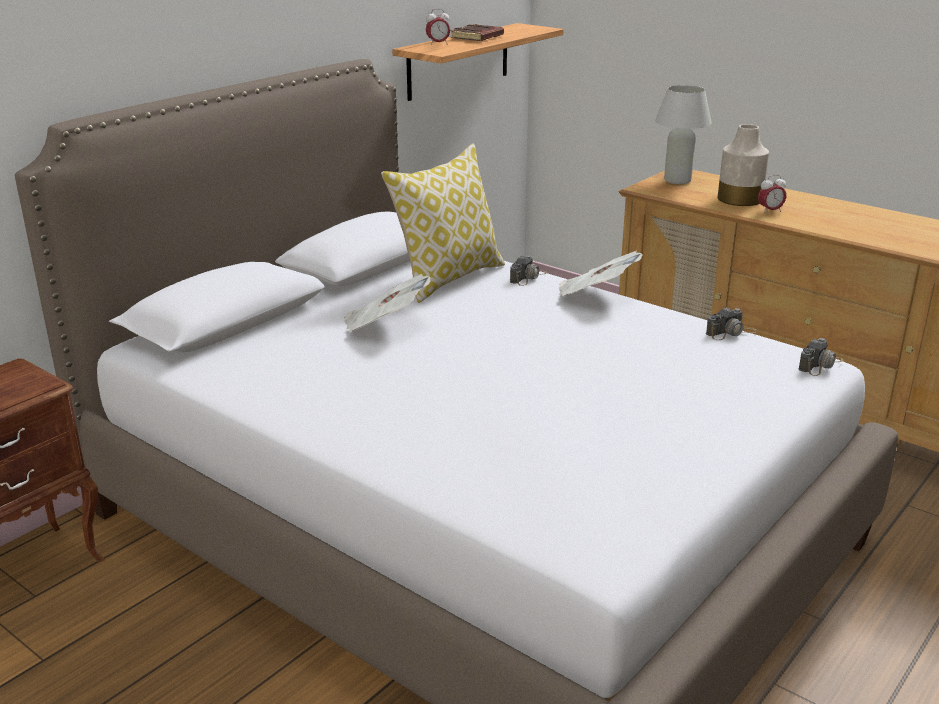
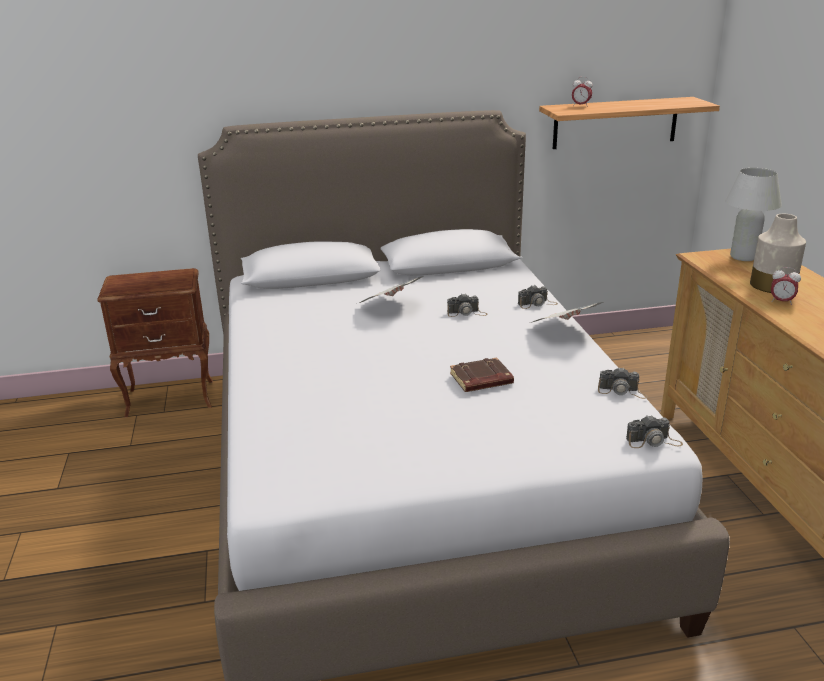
camera: 40 degrees right, 0 degrees up
pillow [381,143,505,303] -> none
brown book [451,24,504,41] -> brown book moved to [450,358,514,392]
none -> camera [447,294,488,317]

